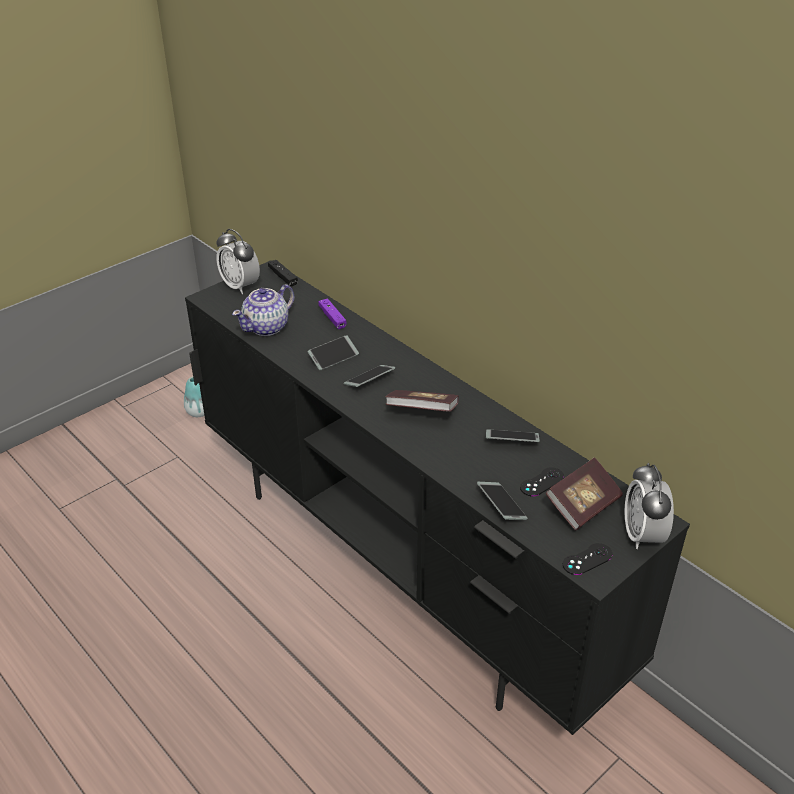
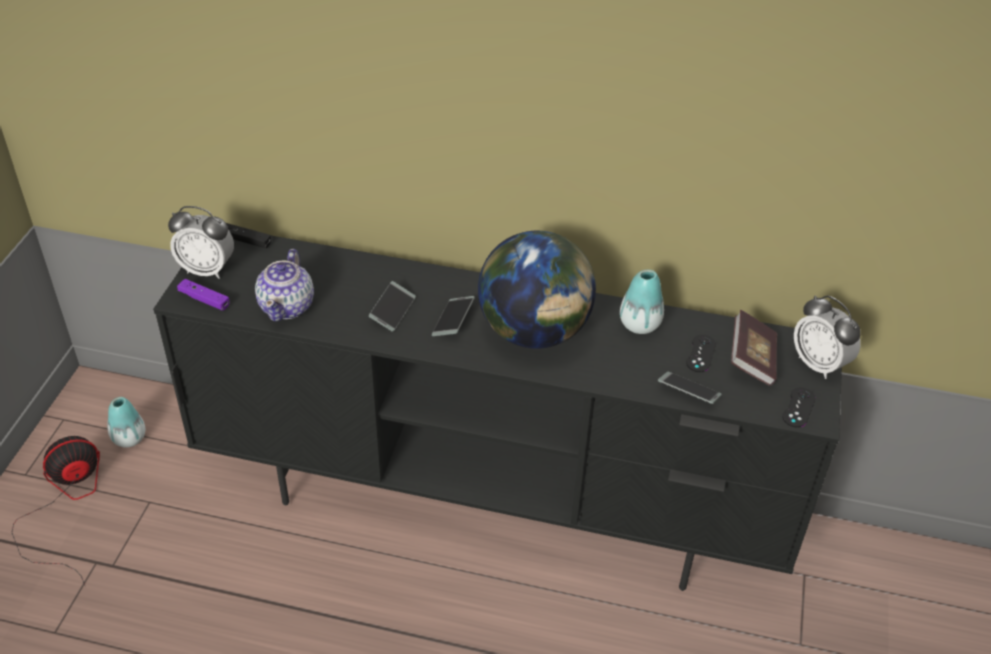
camera: 35 degrees left, 5 degrees up
purple game controller [319,298,346,329] -> purple game controller moved to [177,279,230,311]
book [385,390,459,412] -> globe [478,231,596,349]
phone [486,429,540,442] -> vase [620,270,664,334]
none -> fan [12,436,100,587]

